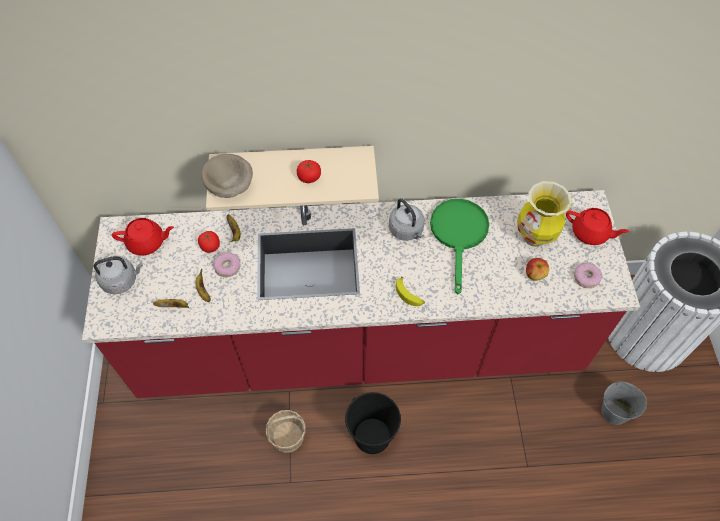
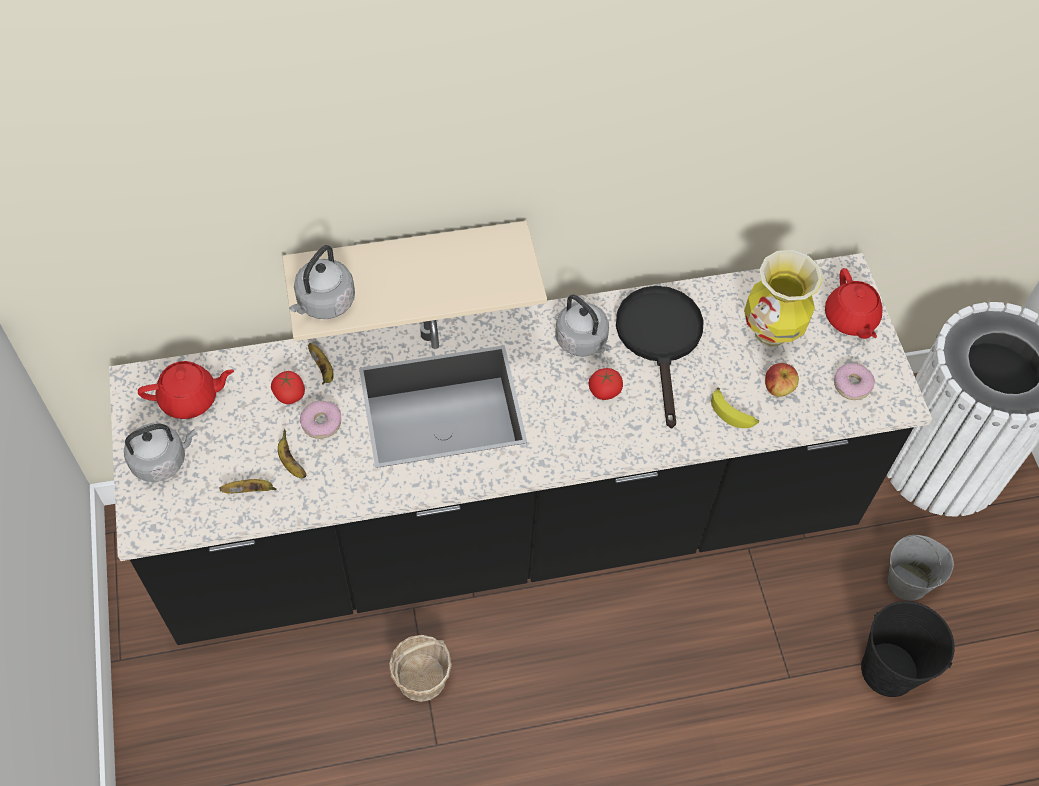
camera: 10 degrees left, 0 degrees up
red counter [82,190,640,398] -> black counter [109,253,932,645]
beige bowl [201,154,253,198] -> grey kettle [289,245,355,319]
tomato [297,160,321,183] -> tomato moved to [589,368,623,400]
black bucket [345,392,401,454] -> black bucket moved to [861,601,955,697]
banana [396,277,425,306] -> banana moved to [711,388,759,428]
green frying pan [430,199,489,294] -> black frying pan [616,286,704,429]
red teapot [566,208,629,245] -> red teapot turned 60 degrees clockwise [825,268,883,339]

